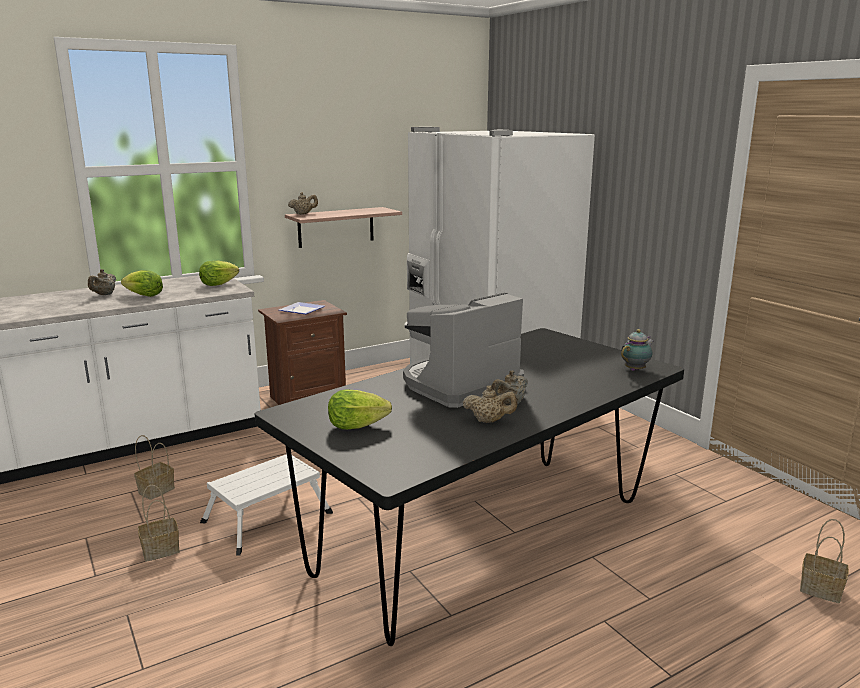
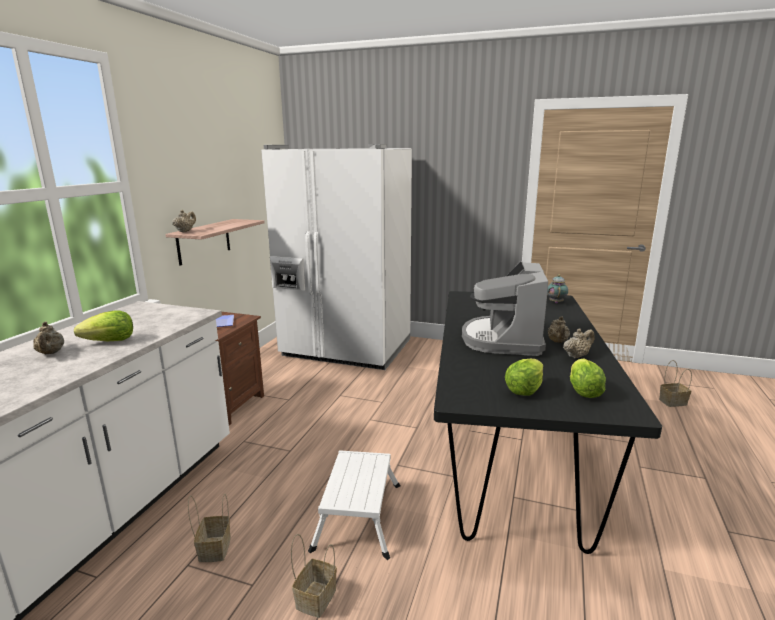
camera: 40 degrees left, 0 degrees up
lettuce [199,261,239,286] -> lettuce moved to [570,358,606,398]

